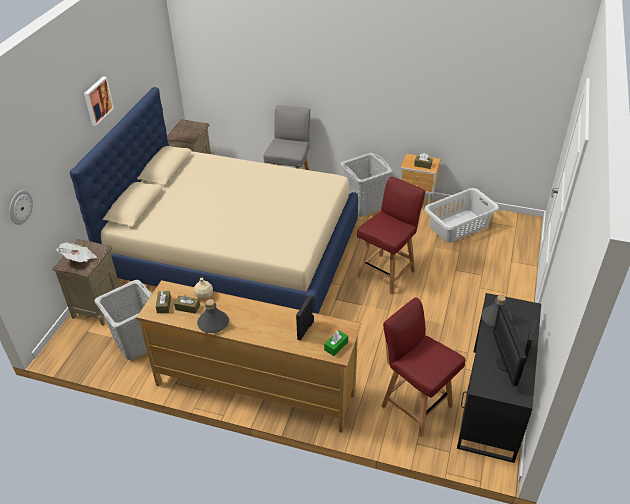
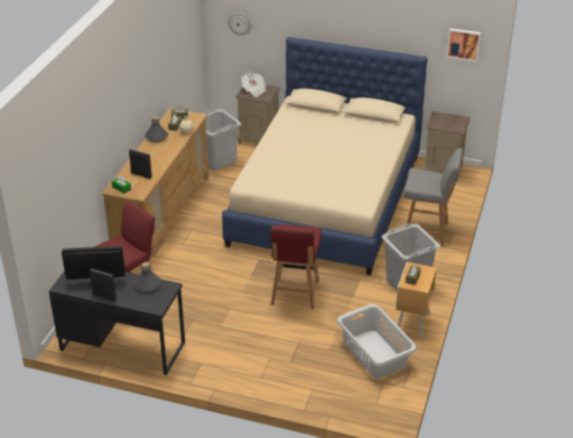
camera: 90 degrees right, 5 degrees down
picture [84,76,114,126] -> picture moved to [447,28,481,62]
red chair [357,176,425,295] -> red chair turned 60 degrees clockwise [271,224,322,309]

